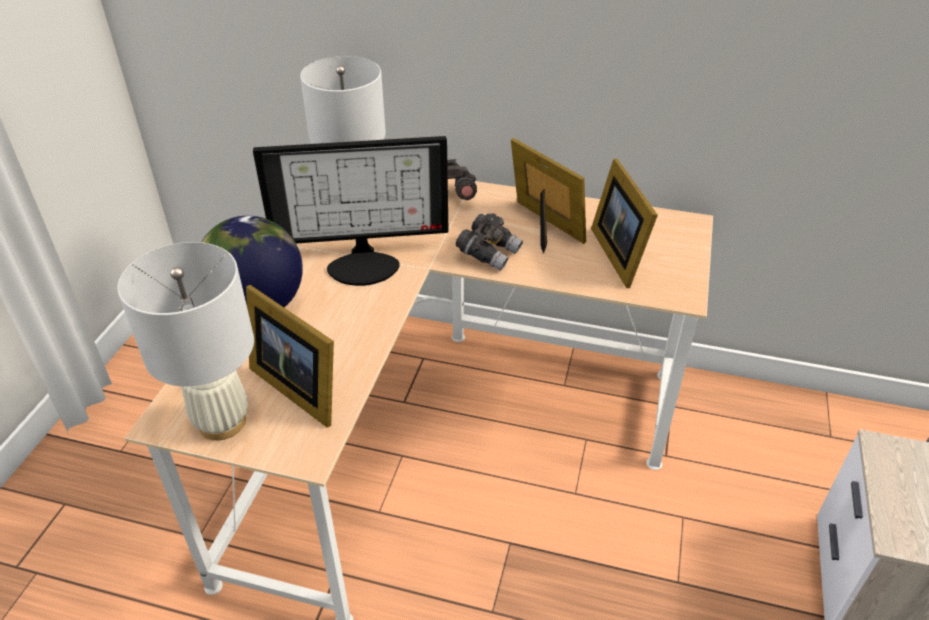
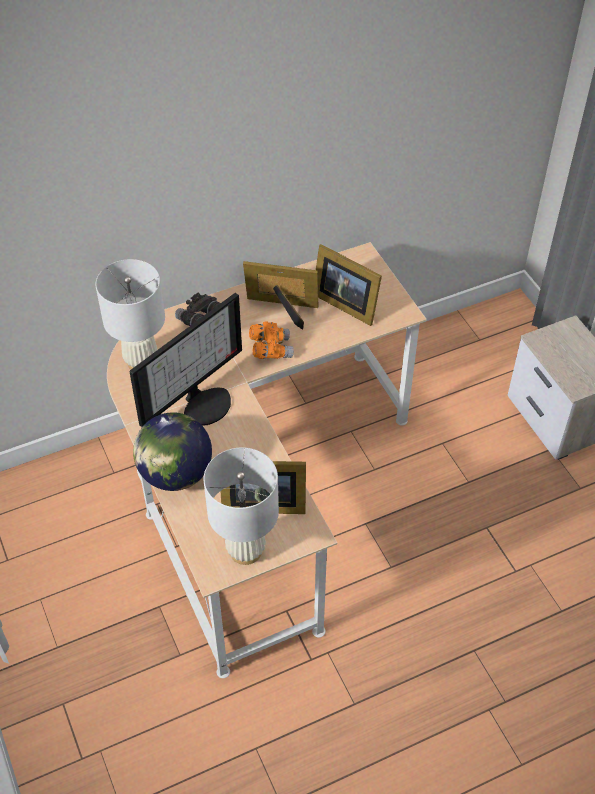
camera: 40 degrees left, 10 degrees up
grey binoculars [455,213,523,271] -> orange binoculars [249,321,294,359]

